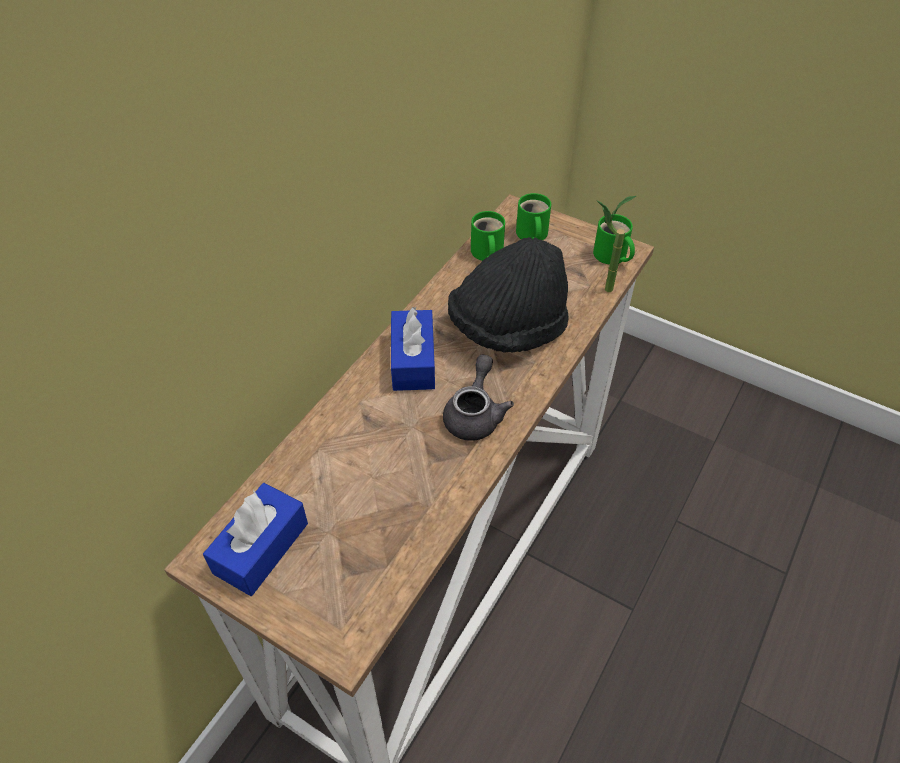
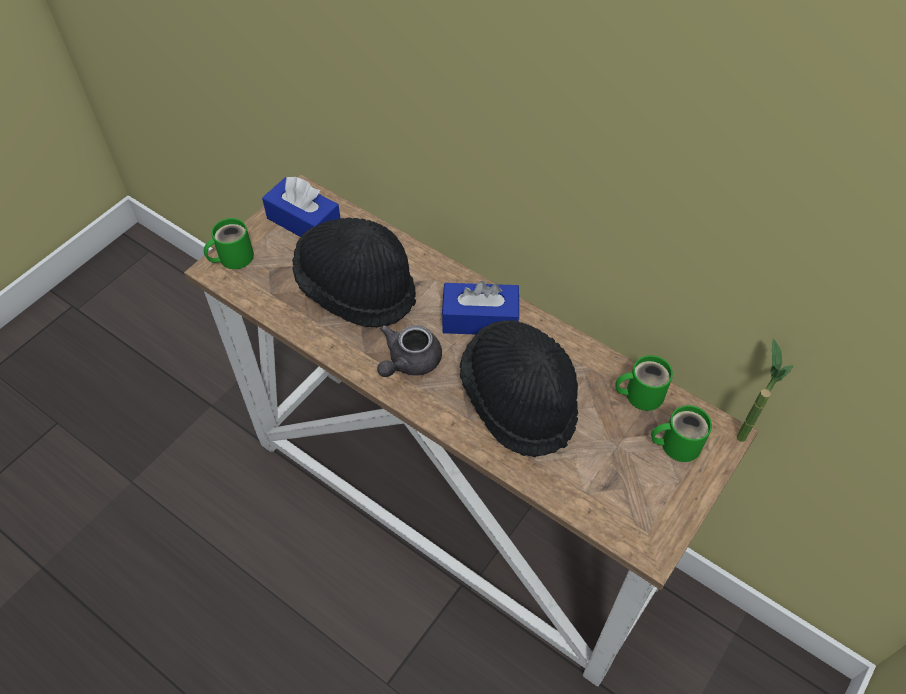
camera: 95 degrees right, 5 degrees up
grey teapot [443,355,514,441] -> grey teapot turned 105 degrees clockwise [377,325,442,377]
green mug [593,214,635,265] -> green mug moved to [204,218,254,269]
potted plant [596,196,636,292] -> potted plant moved to [737,338,794,442]
none -> black hat [292,218,416,328]

